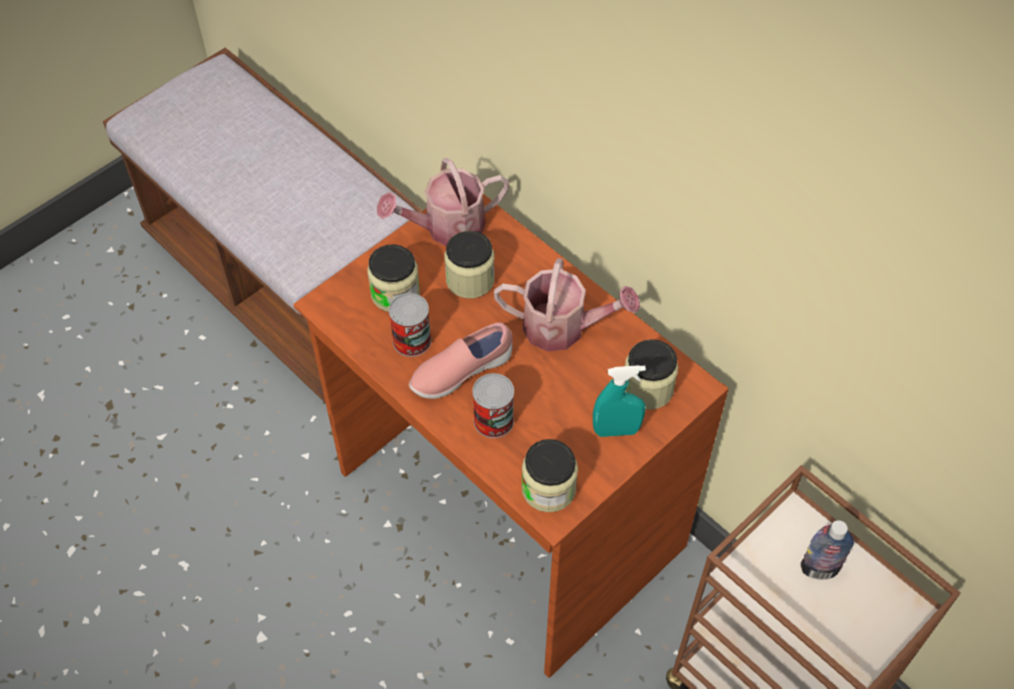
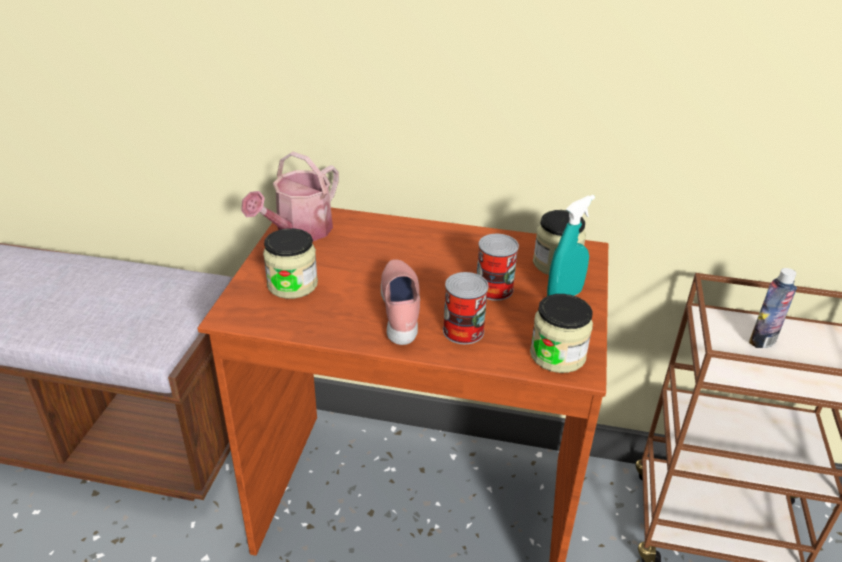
camera: 35 degrees left, 20 degrees down
can [389,293,432,357] -> can moved to [477,234,519,301]
pink shoe [409,322,513,399] -> pink shoe turned 150 degrees clockwise [381,259,420,345]
jar [445,231,495,298] -> none
watering can [494,258,640,352] -> none

